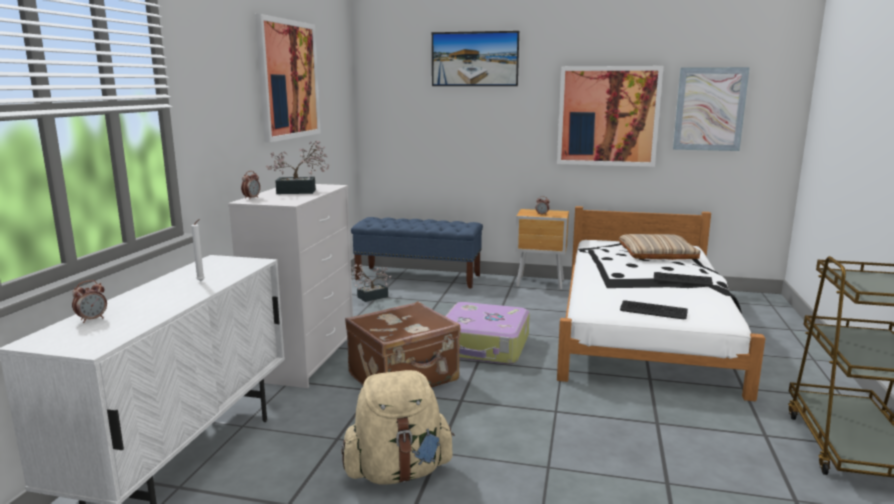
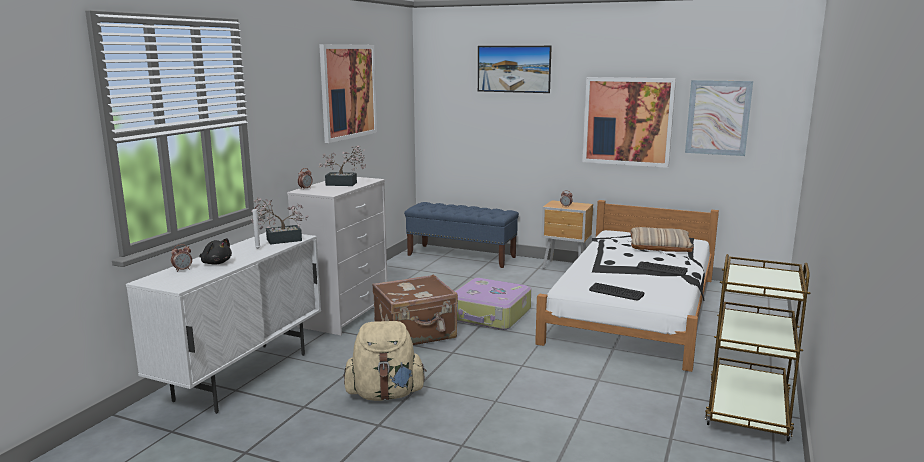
camera: 10 degrees right, 0 degrees up
potted plant [351,264,391,302] -> potted plant moved to [251,197,308,245]
none -> black plush toy [199,238,232,265]

